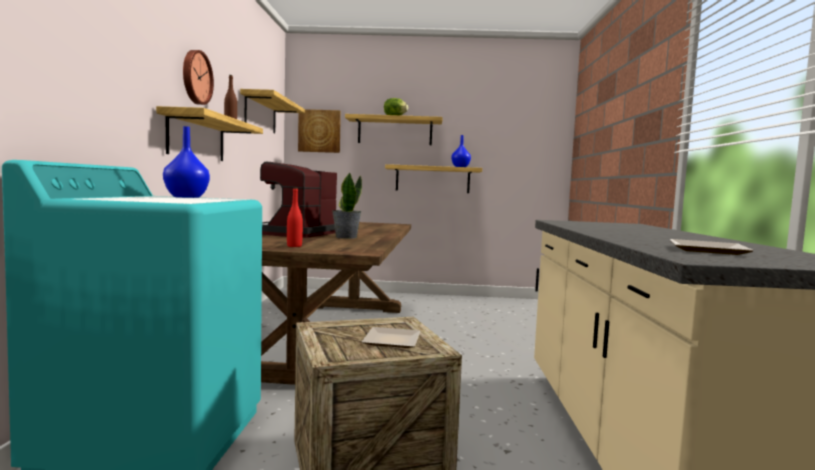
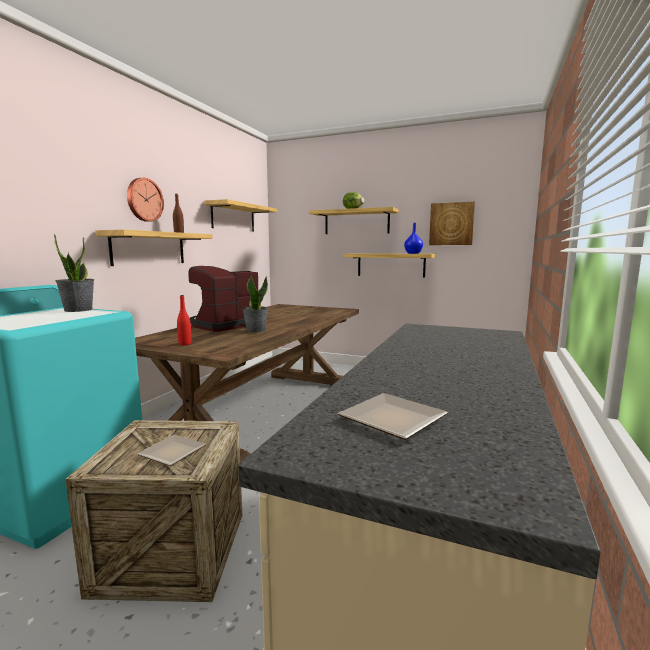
camera: 20 degrees right, 5 degrees up
blue vase [163,126,210,198] -> potted plant [54,234,95,312]
picture [298,109,341,153] -> picture moved to [429,202,475,245]

